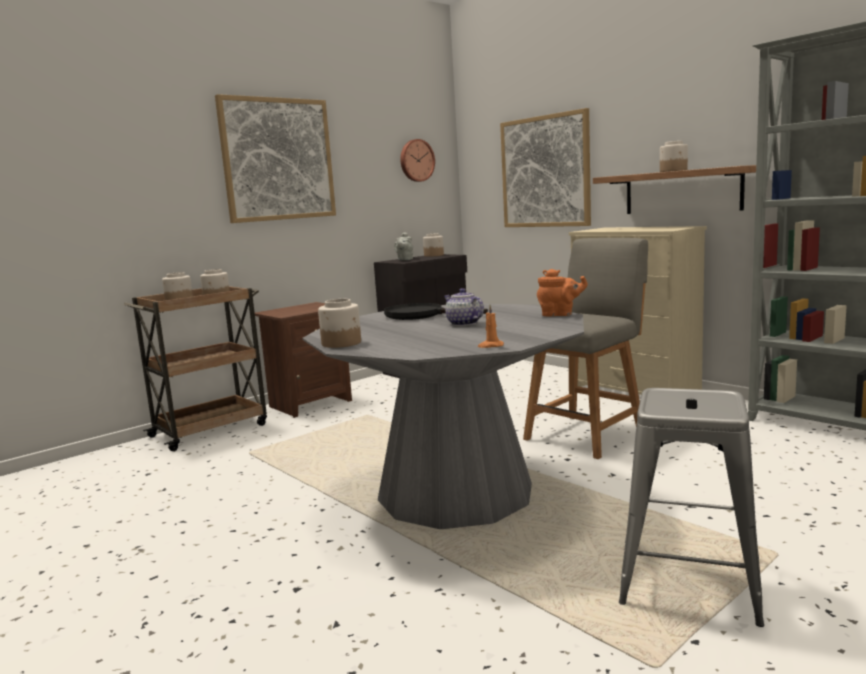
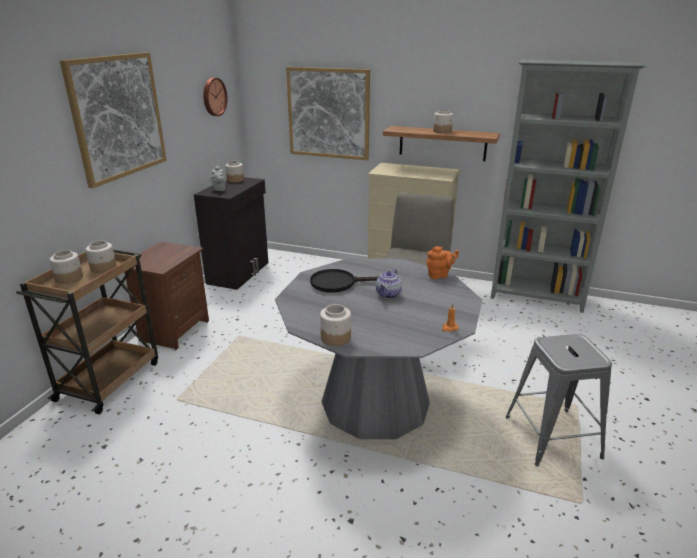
camera: 30 degrees left, 15 degrees up
teapot [444,288,484,326] -> teapot turned 90 degrees counterclockwise [376,269,402,298]

